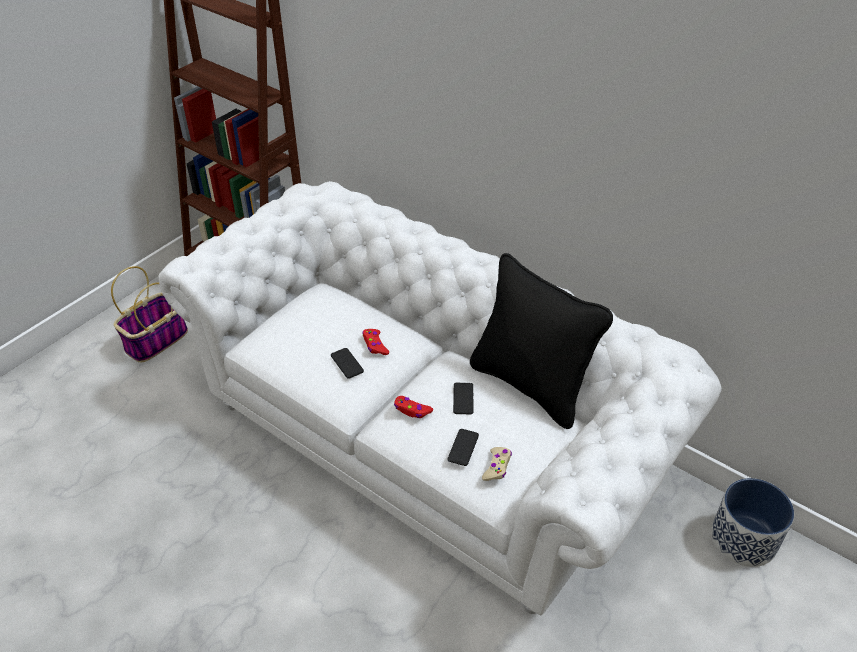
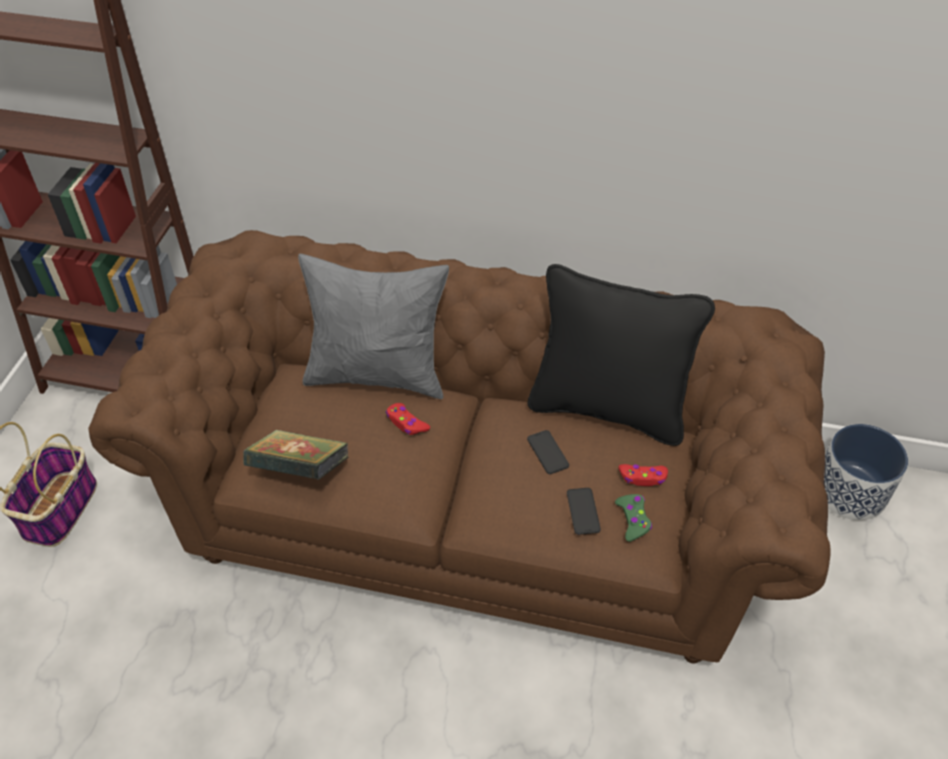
camera: 25 degrees left, 5 degrees up
white sofa [158,181,722,615] -> brown sofa [88,230,831,663]
phone [331,348,364,379] -> none
red game controller [394,396,433,418] -> red game controller moved to [619,464,668,486]
beige game controller [482,447,512,481] -> green game controller [615,494,652,542]
none -> book [243,430,349,480]
none -> grey pillow [298,254,449,399]

